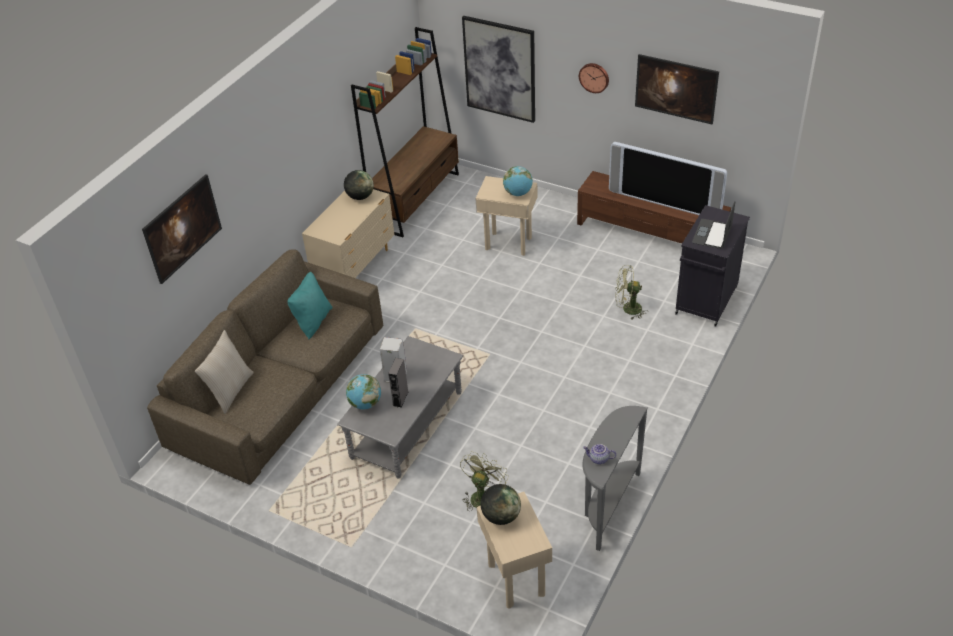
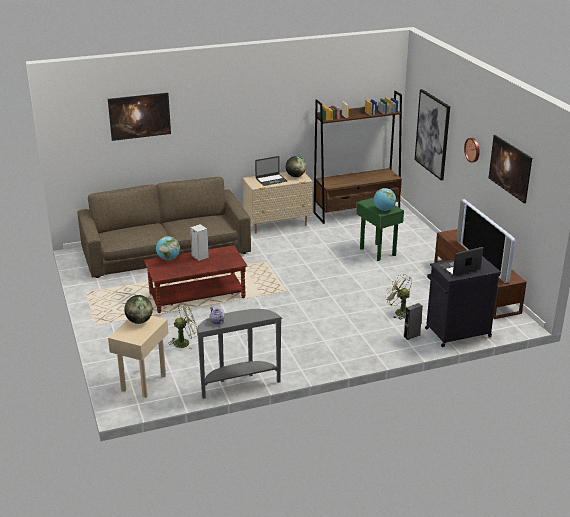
camera: 40 degrees right, 15 degrees down
beige pillow [195,330,254,414] -> none
turquoise pillow [288,271,333,340] -> none
grey coffee table [337,336,463,479] -> brown coffee table [144,245,247,313]
grey speaker [388,358,408,408] -> grey speaker moved to [404,303,423,340]
beige side table [476,176,537,256] -> green side table [356,198,404,261]
none -> laptop [255,156,287,186]

